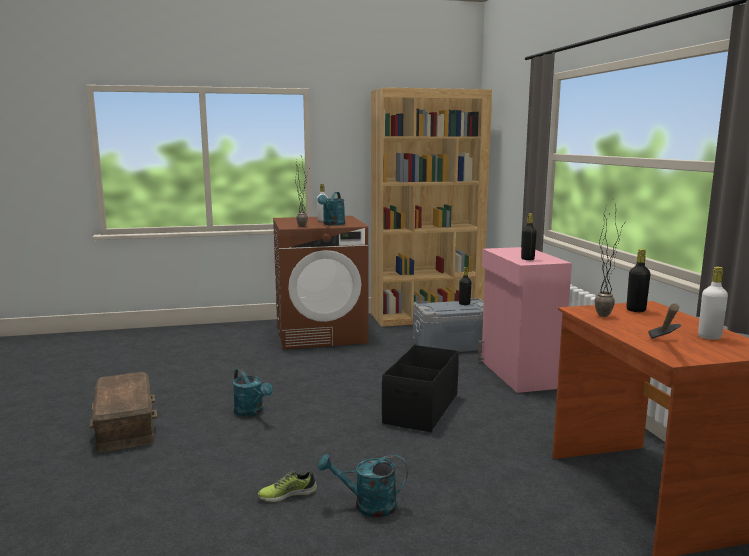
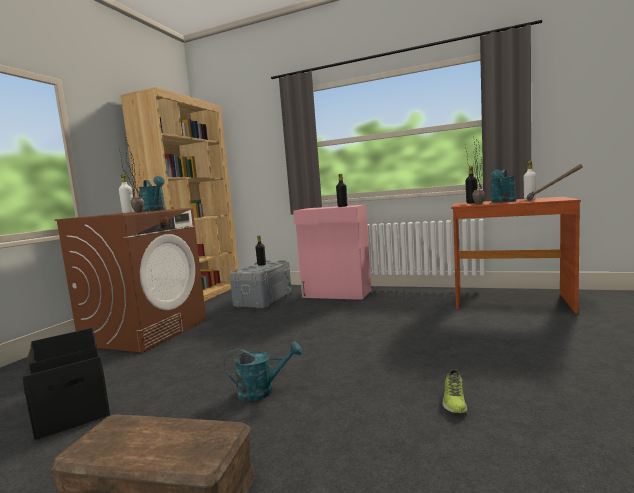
camera: 55 degrees left, 5 degrees down
turquoise watering can [318,454,408,517] -> turquoise watering can moved to [491,169,516,203]
black storage box [382,345,459,432] -> black storage box moved to [23,328,110,440]

